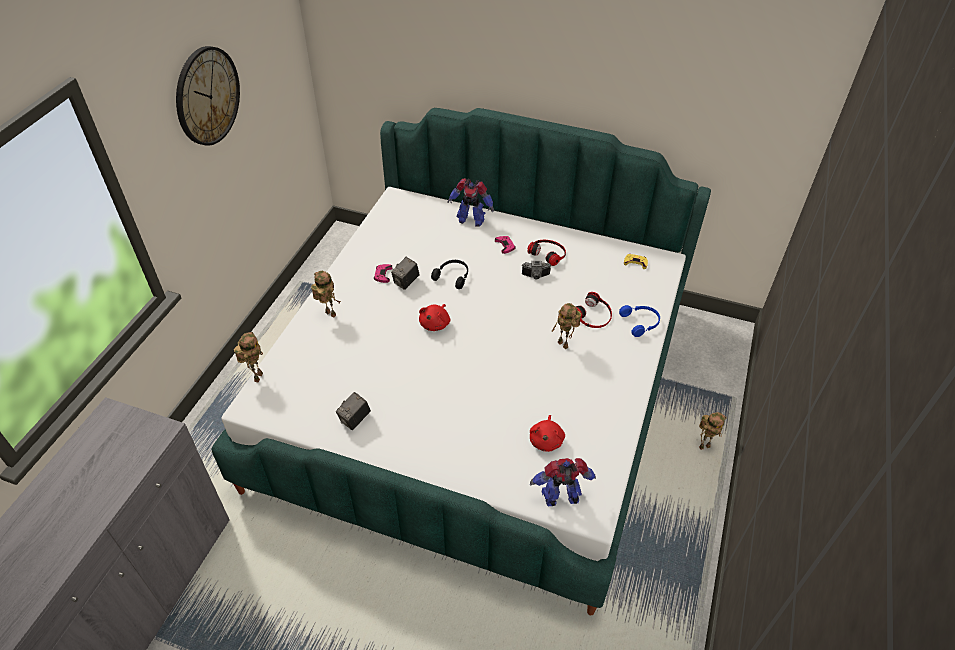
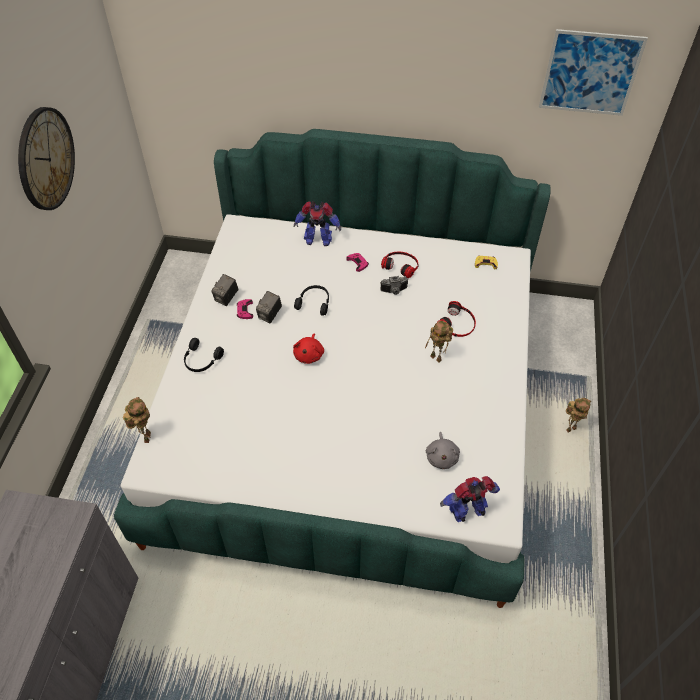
camera: 10 degrees left, 5 degrees up
toy robot [311,271,341,318] -> black headphones [184,338,224,372]
camera [336,392,371,430] -> camera moved to [211,274,238,306]
red plush toy [530,415,565,452] -> grey plush toy [426,432,460,469]
blue headphones [619,305,660,337] -> none
none -> picture [539,29,648,116]

